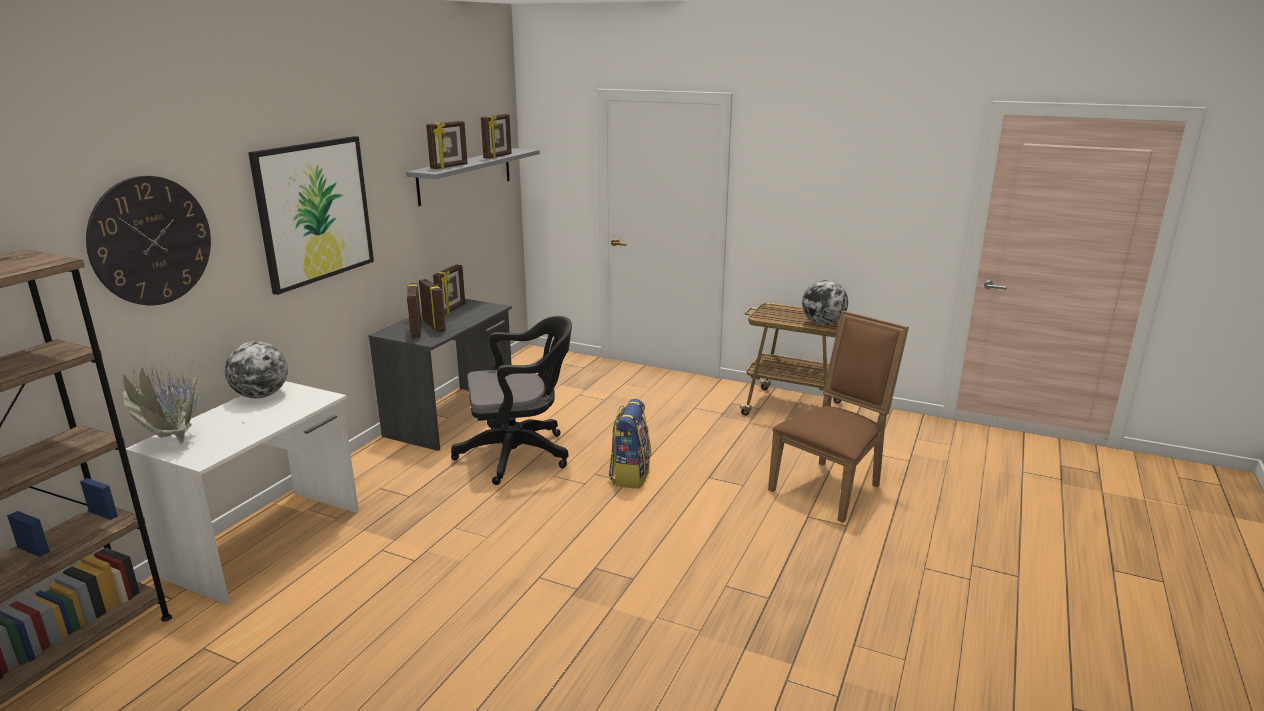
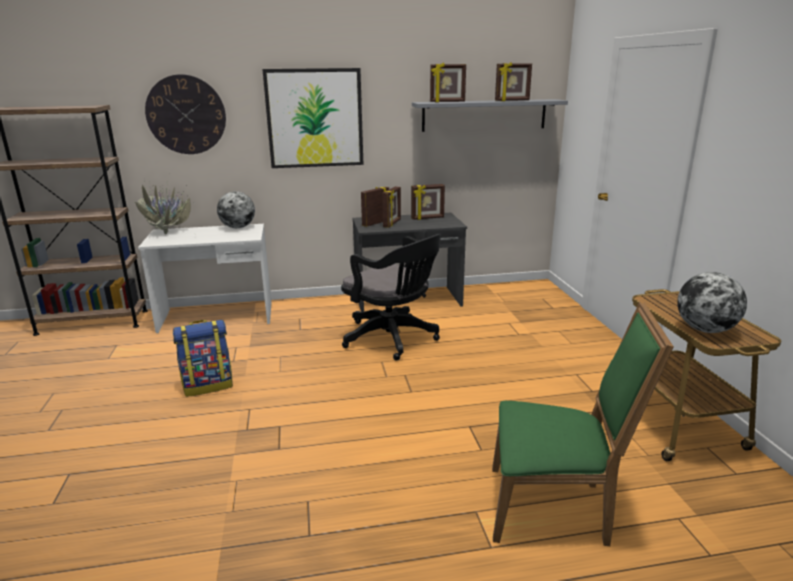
camera: 55 degrees right, 0 degrees up
backpack [609,399,651,489] -> backpack moved to [173,320,233,397]
brown chair [768,310,909,523] -> green chair [492,302,674,546]

